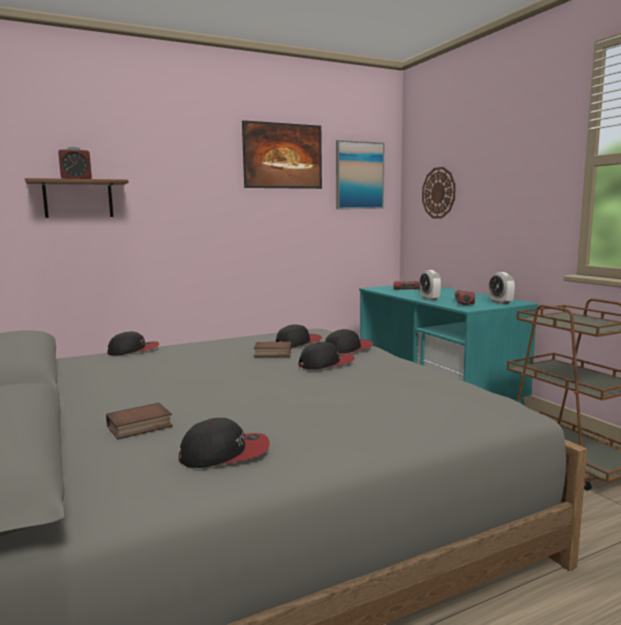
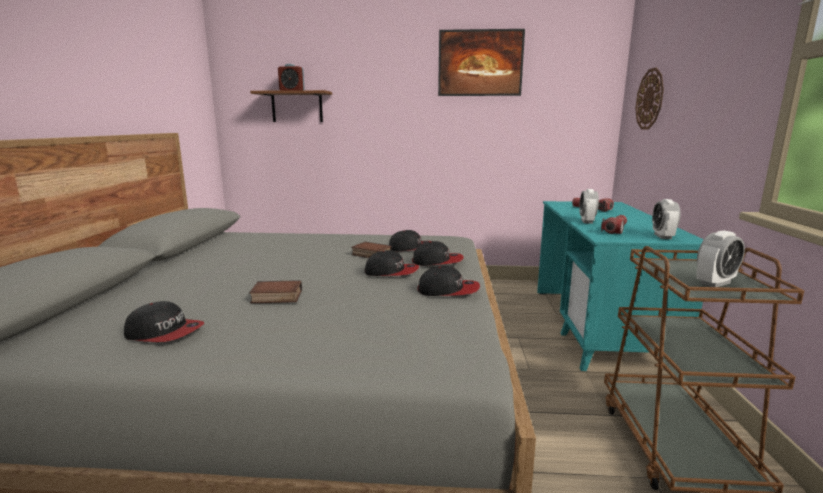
camera: 30 degrees right, 5 degrees up
book [106,403,173,439] -> book moved to [249,280,302,303]
cap [107,331,159,355] -> cap moved to [417,266,480,296]
picture [336,140,384,209] -> none
none -> alarm clock [696,231,745,287]

